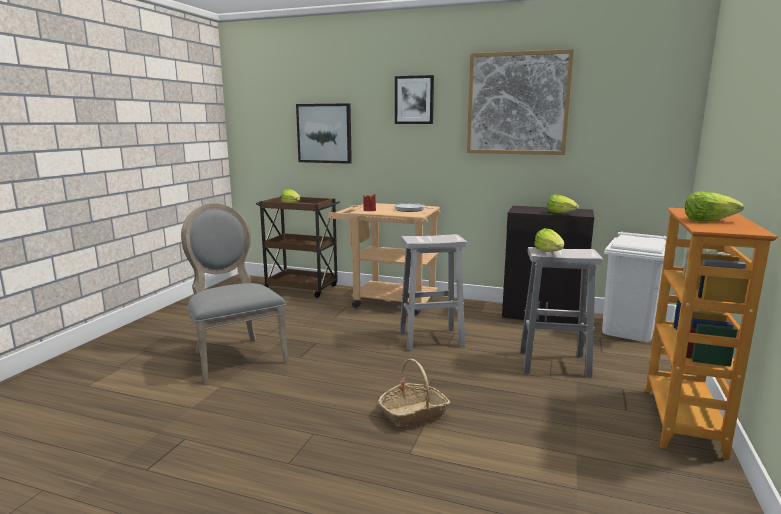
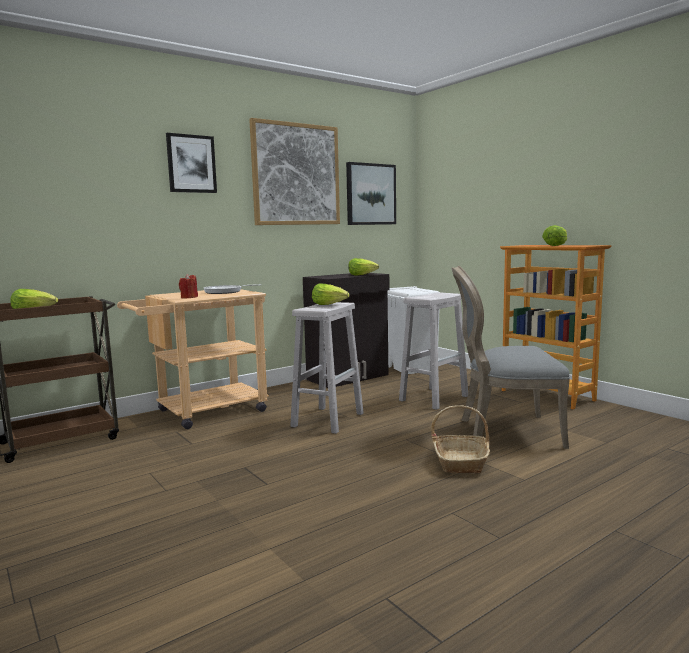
camera: 55 degrees left, 5 degrees down
grey chair [181,203,289,385] -> grey chair moved to [452,266,570,449]
picture [296,103,352,164] -> picture moved to [346,162,396,225]
lettuce [534,228,564,252] -> lettuce moved to [312,283,350,305]

